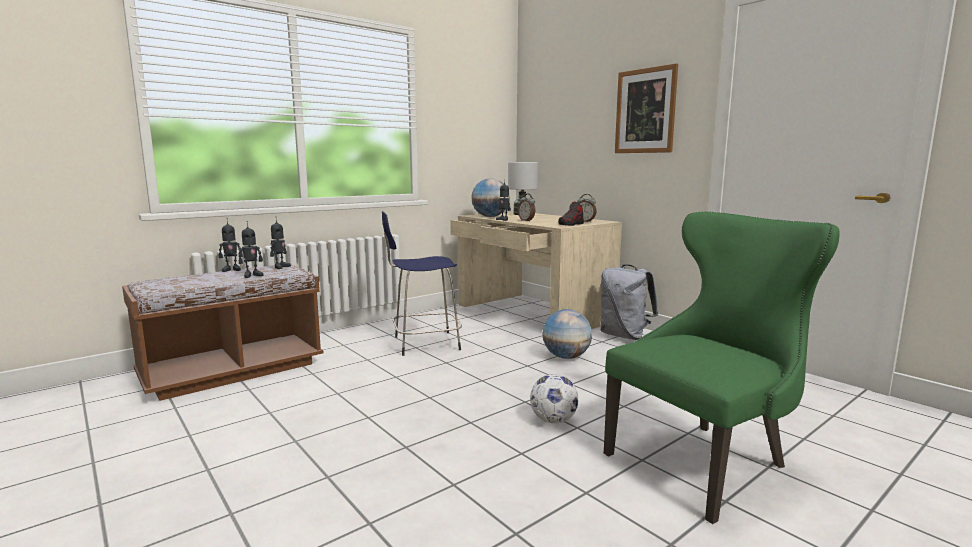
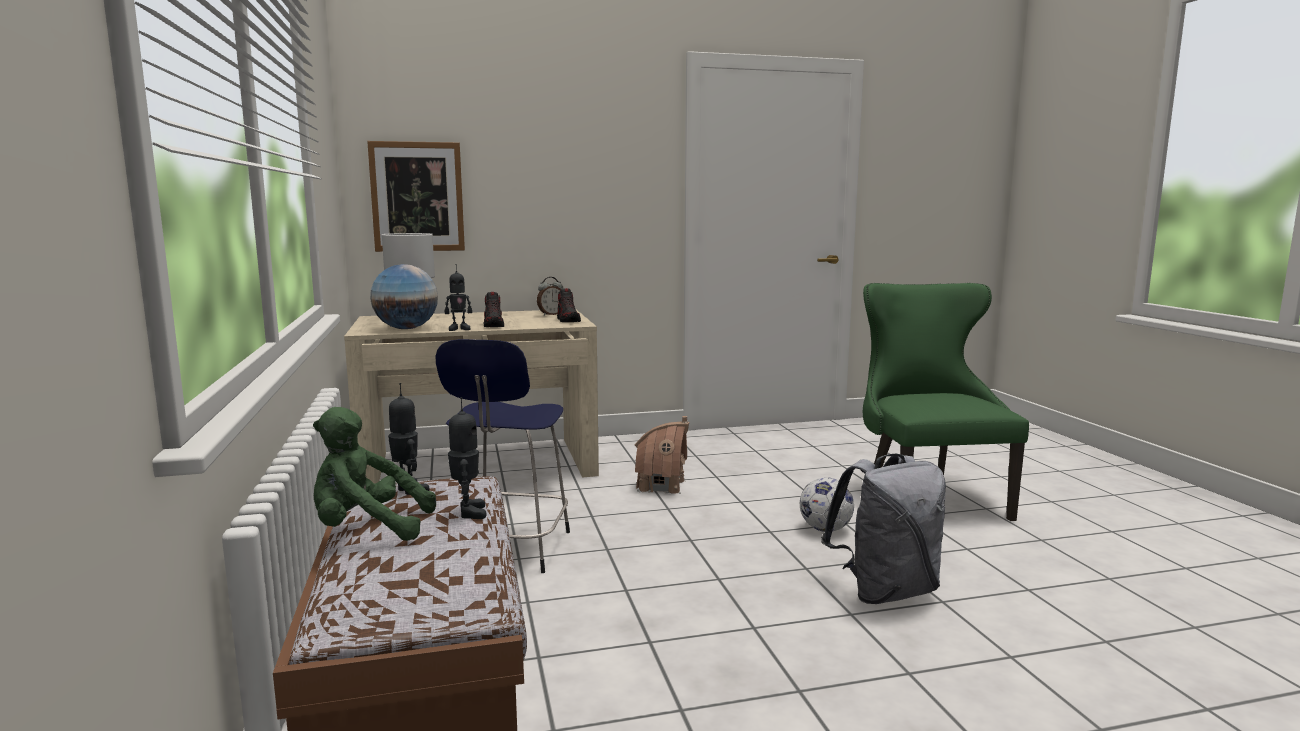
camera: 65 degrees left, 0 degrees up
toy robot [219,222,243,272] -> green plush toy [313,407,436,541]
alarm clock [518,193,535,221] -> shoe [484,292,504,327]
globe [542,309,592,359] -> toy house [635,416,689,496]
grey backpack [600,264,658,340] -> grey backpack moved to [821,453,946,604]
picture [615,63,678,153] -> picture moved to [367,141,465,252]

